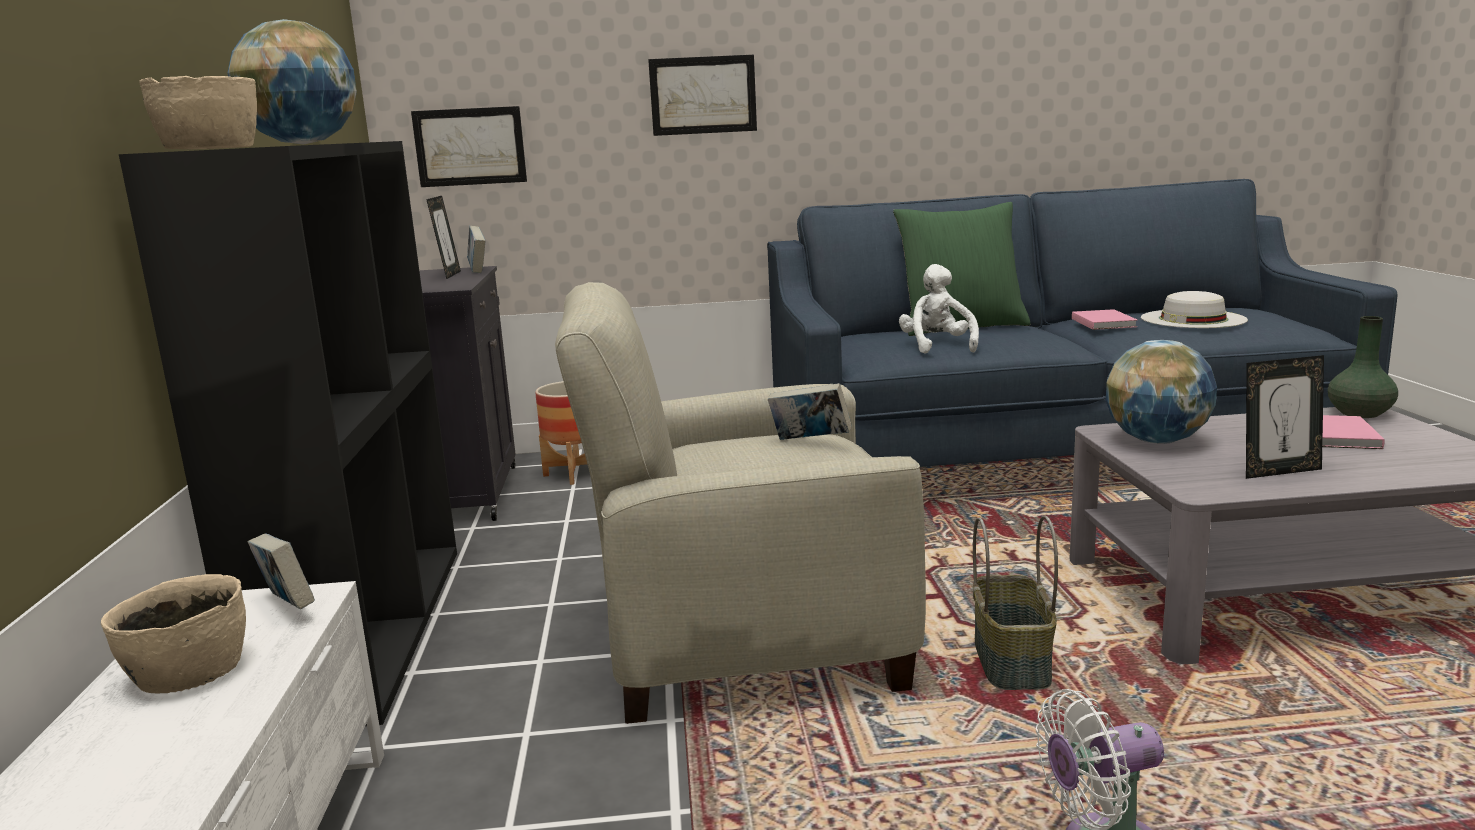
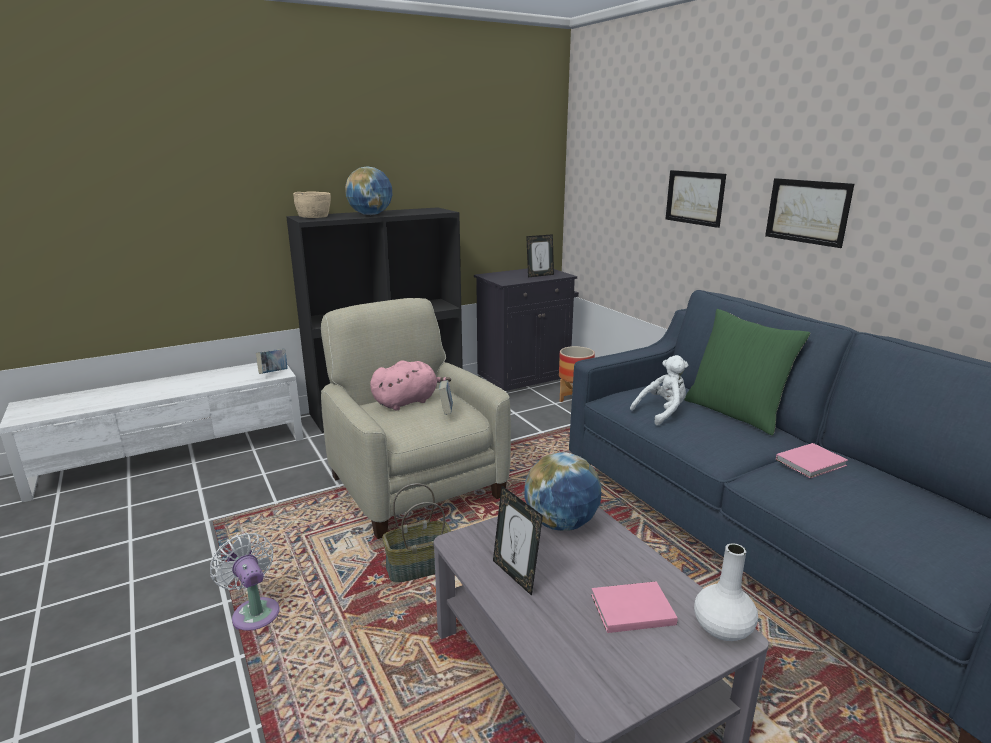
camera: 65 degrees right, 5 degrees up
beige bowl [101,574,246,693] -> none
picture [411,106,527,187] -> picture moved to [765,178,854,248]
book [467,226,486,273] -> none
white hat [1141,291,1248,328] -> none
green vase [1328,316,1398,418] -> white vase [694,543,758,641]
none -> pink plush toy [370,360,451,411]

